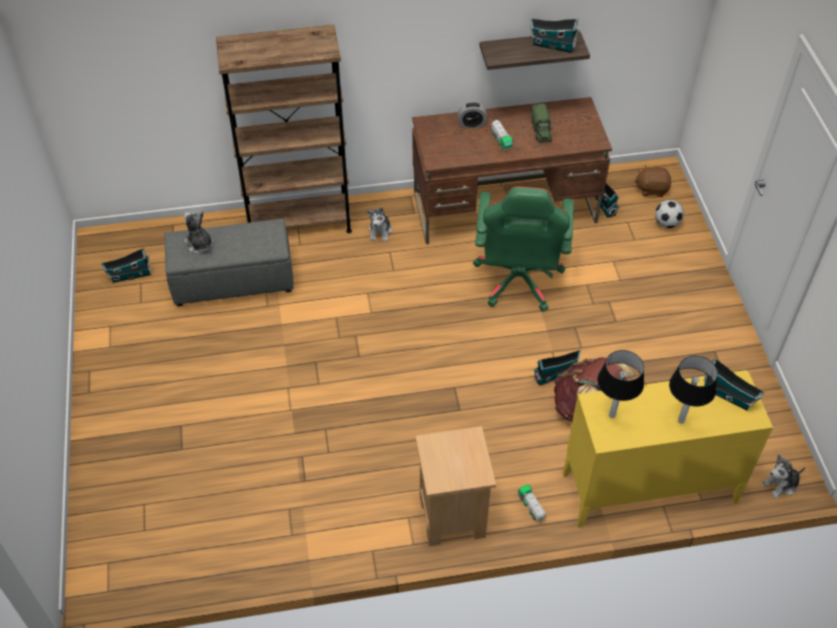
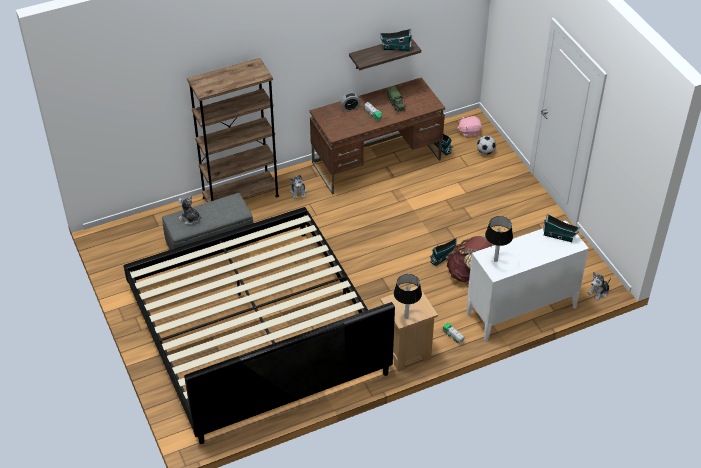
camera: 15 degrees left, 5 degrees down
toy house [101,248,151,283] -> none
green office chair [473,187,574,312] -> none
yellow dresser [563,370,773,528] -> white dresser [466,221,589,342]
brown plush toy [634,165,671,197] -> pink plush toy [457,116,482,137]
table lamp [669,356,718,424] -> table lamp moved to [394,274,422,319]
none -> bed [123,207,395,444]

